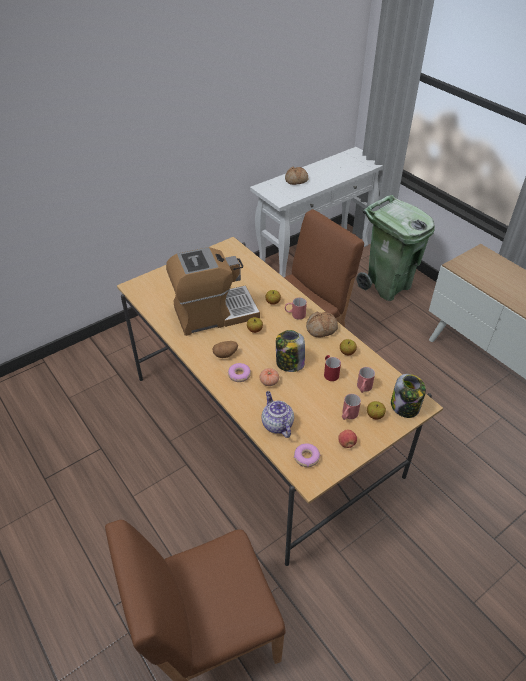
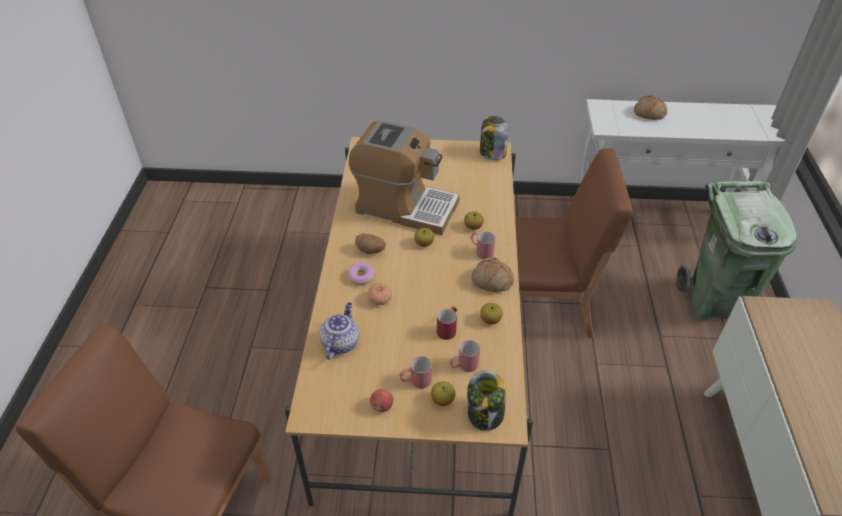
camera: 40 degrees right, 0 degrees up
jar [276,330,305,372] -> jar moved to [480,116,509,160]
donut [294,443,320,467] -> none

